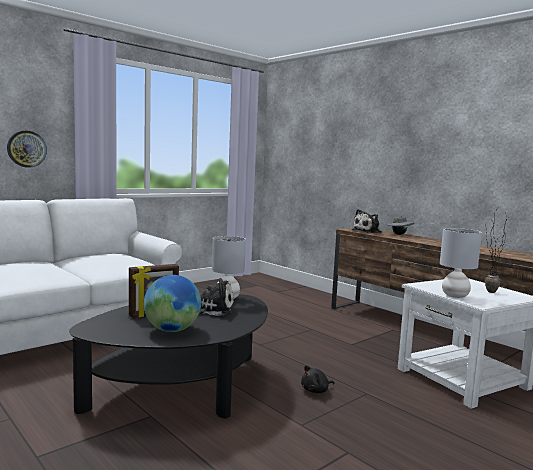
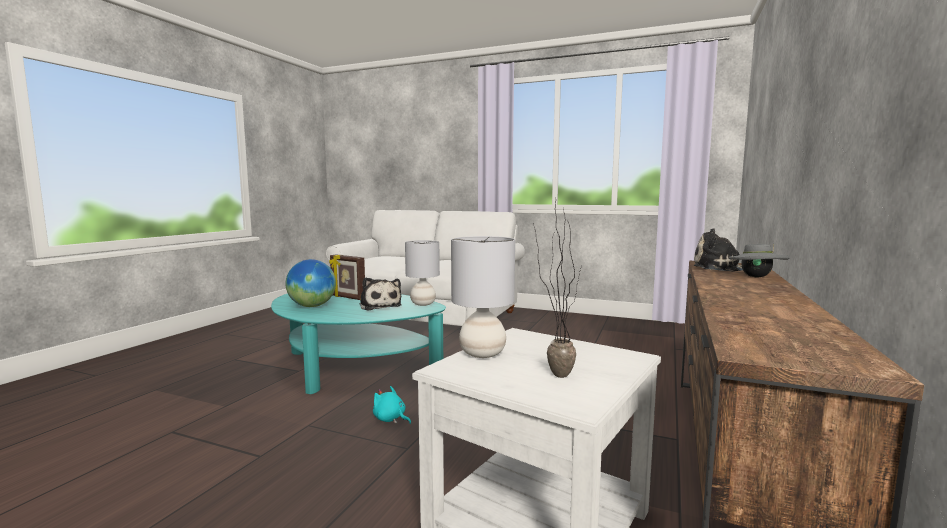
camera: 65 degrees right, 0 degrees up
wall clock [7,131,47,168] -> none
black coffee table [69,294,268,419] -> turquoise coffee table [271,294,446,394]
black plush toy [301,365,334,393] -> turquoise plush toy [373,386,411,424]

